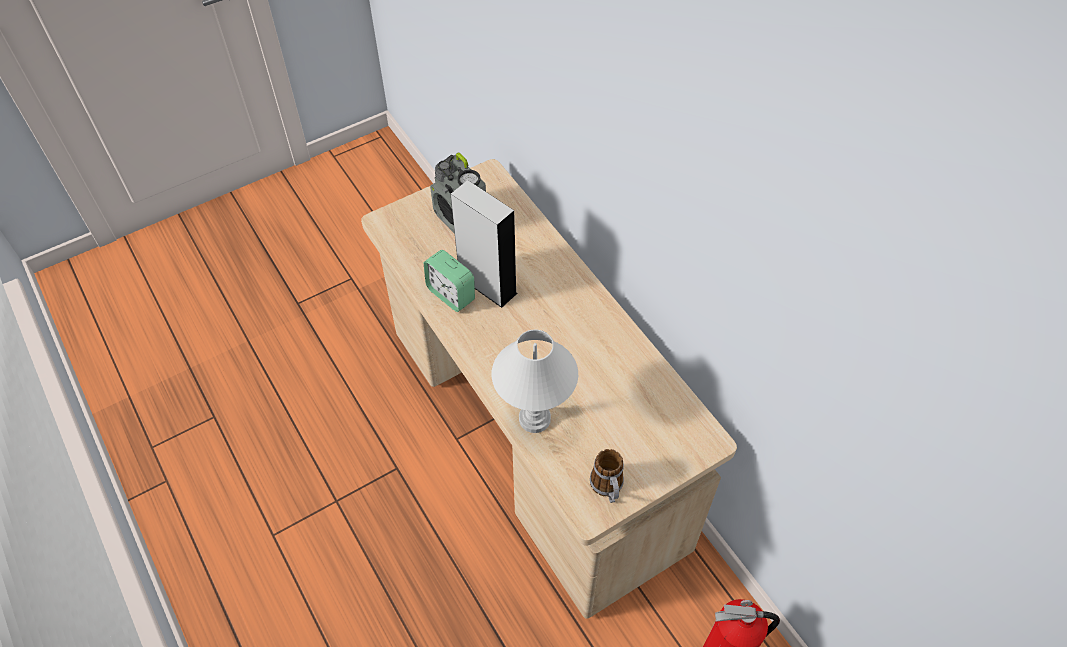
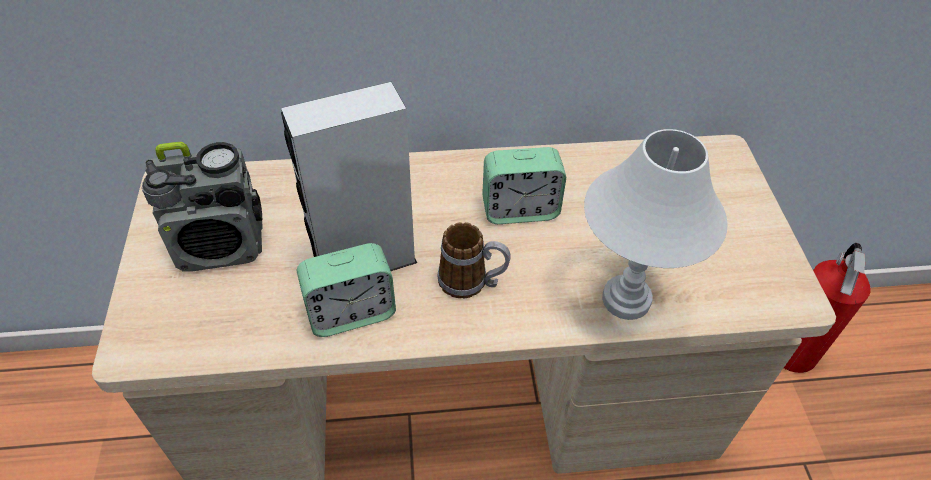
camera: 65 degrees left, 5 degrees down
mug [590,449,624,503] -> mug moved to [437,222,511,298]
none -> alarm clock [482,147,566,224]

